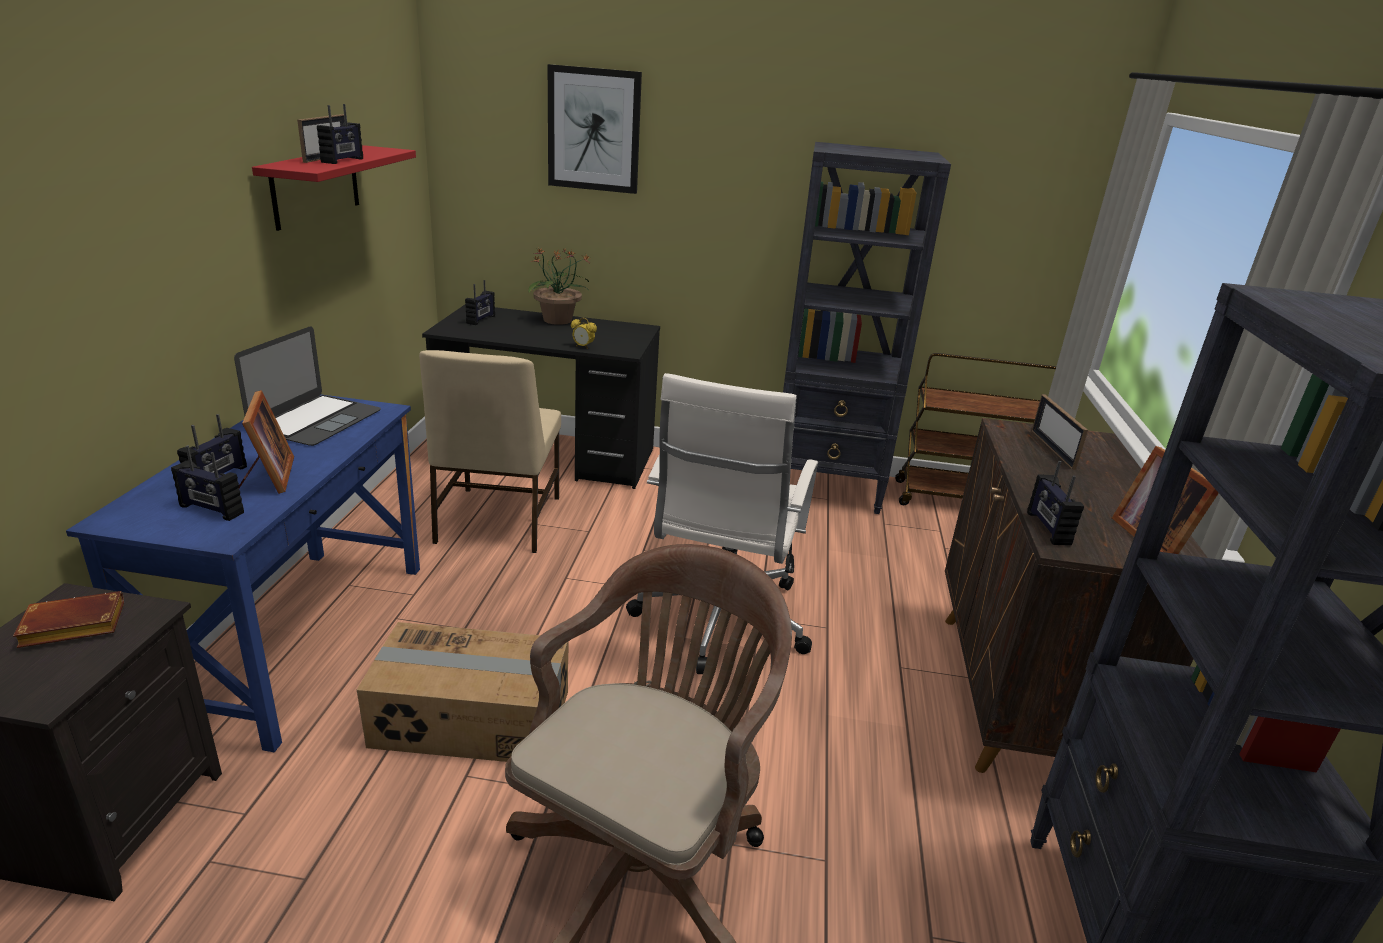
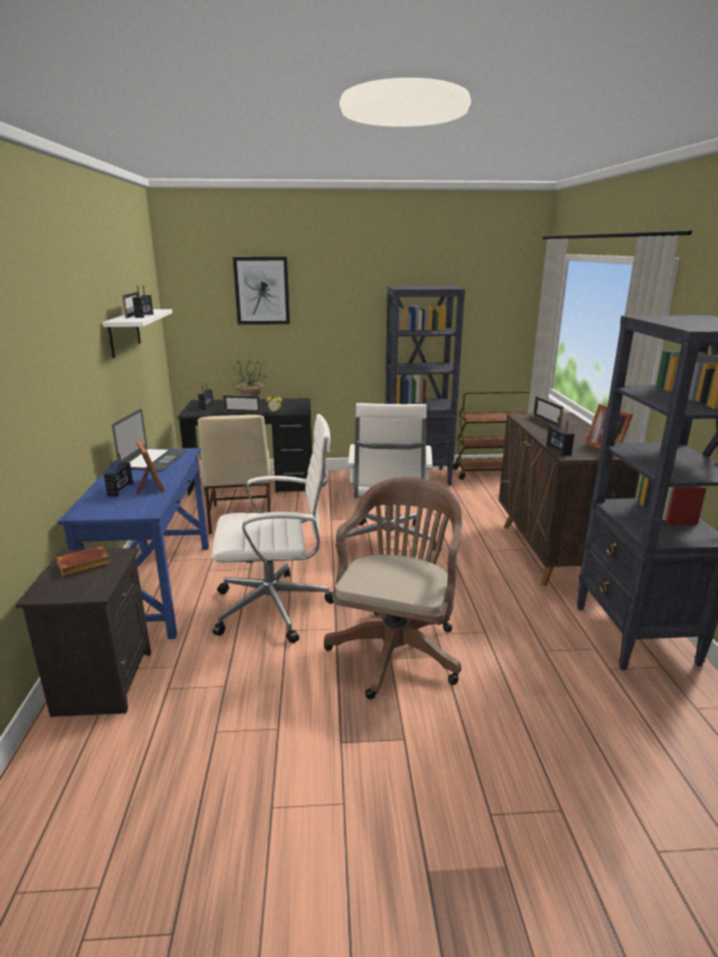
camera: 10 degrees left, 5 degrees down
radio [171,445,244,521] -> none
red shelf [252,145,416,231] -> white shelf [103,309,172,358]
cardboard box [357,622,569,762] -> white office chair [212,414,334,643]
none -> picture frame [223,395,261,413]

